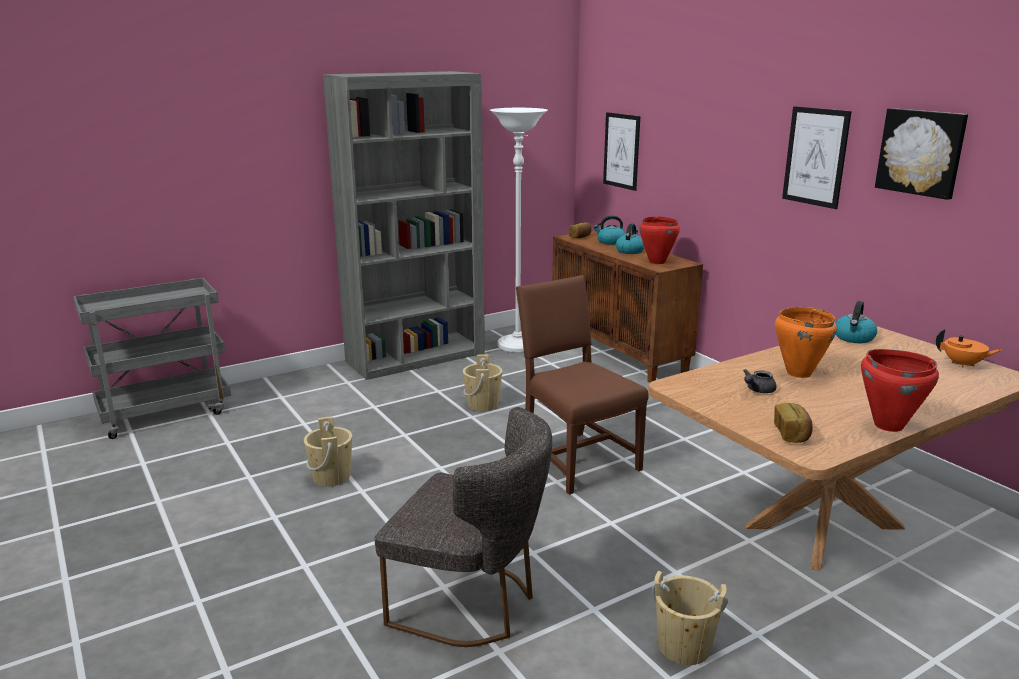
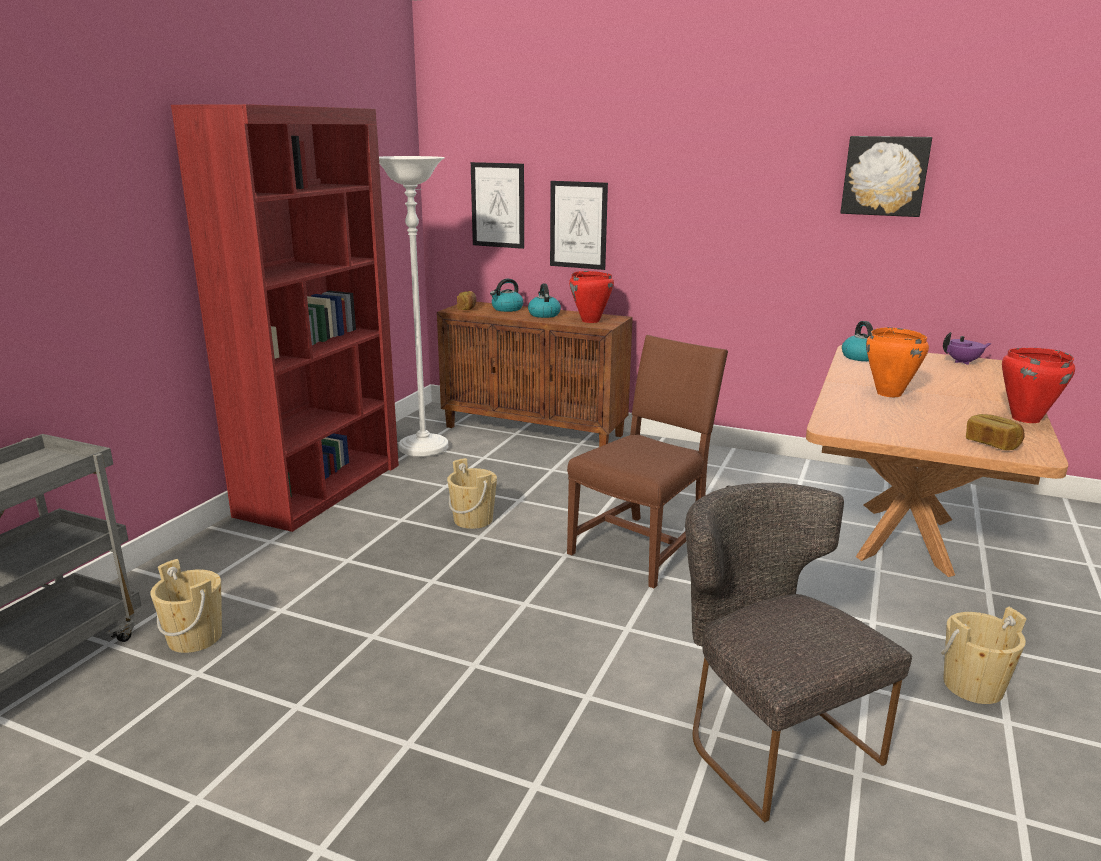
camera: 35 degrees left, 0 degrees up
beige bucket [304,417,352,486] -> beige bucket moved to [150,559,222,653]
grey bookcase [323,71,485,380] -> red bookcase [171,104,399,532]
grey chair [374,407,552,647] -> grey chair turned 105 degrees counterclockwise [685,483,912,822]
brown chair [516,275,649,495] -> brown chair turned 105 degrees clockwise [567,335,728,589]
grey teapot [743,369,776,393] -> none
picture [782,106,851,209] -> picture moved to [550,181,608,270]
orange teapot [936,329,1002,368] -> purple teapot [943,332,992,365]

